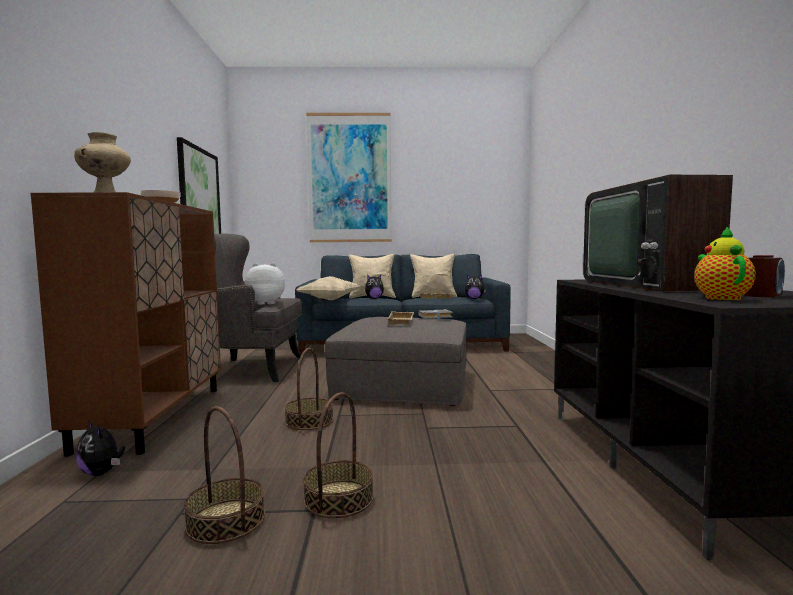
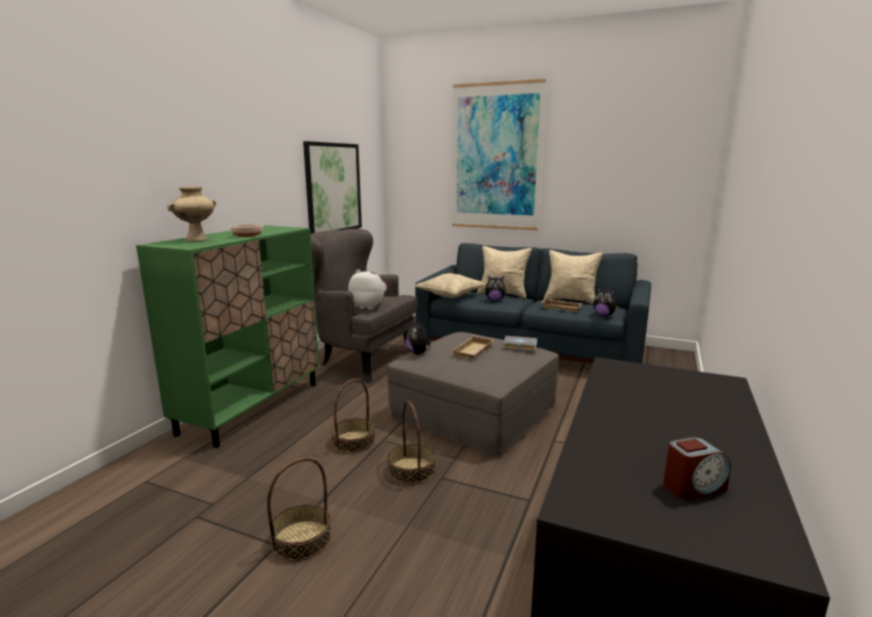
camera: 25 degrees right, 10 degrees up
brown cabinet [31,192,221,457] -> green cabinet [136,225,319,448]
plush toy [76,420,125,476] -> plush toy moved to [406,320,432,355]
basket [184,406,265,544] -> basket moved to [388,401,435,484]
television [583,175,733,292] -> none
teapot [694,227,756,300] -> none

